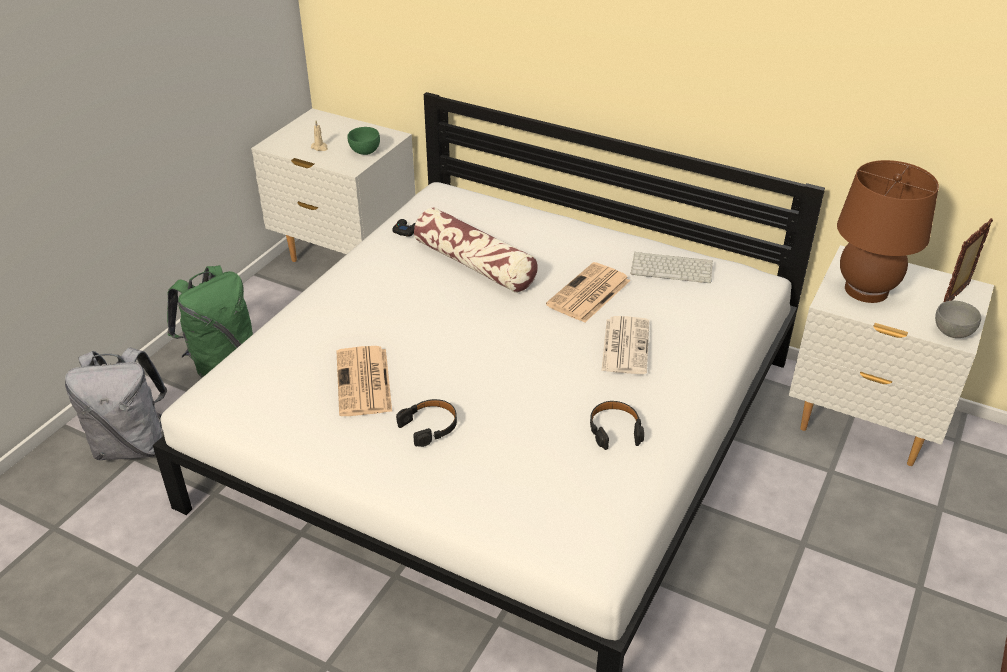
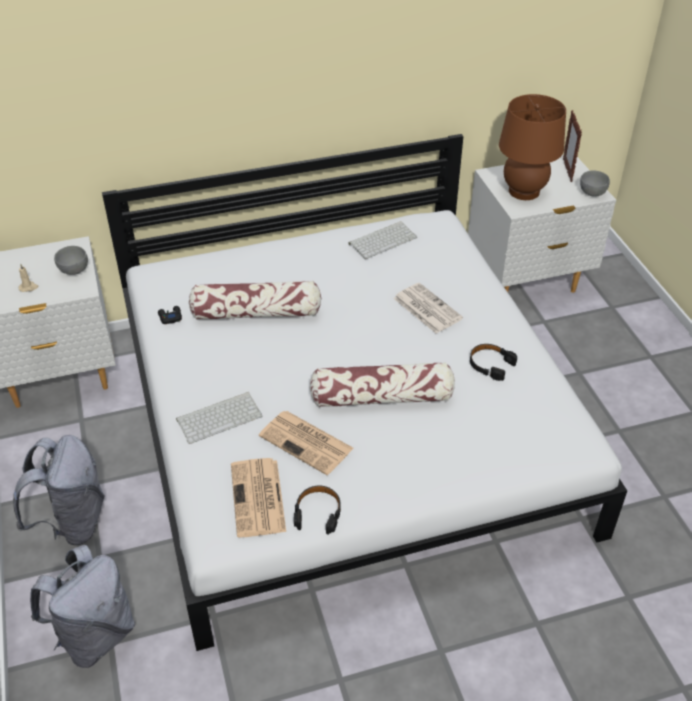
camera: 45 degrees left, 5 degrees up
green backpack [167,265,253,378] -> grey backpack [13,435,105,546]
green bowl [347,127,380,155] -> grey bowl [54,246,88,275]
black headphones [396,399,457,447] -> black headphones moved to [294,486,341,535]
newspaper [546,262,631,323] -> newspaper moved to [231,458,286,537]
none -> keyboard [176,392,262,444]
none -> pillow [310,362,455,407]

